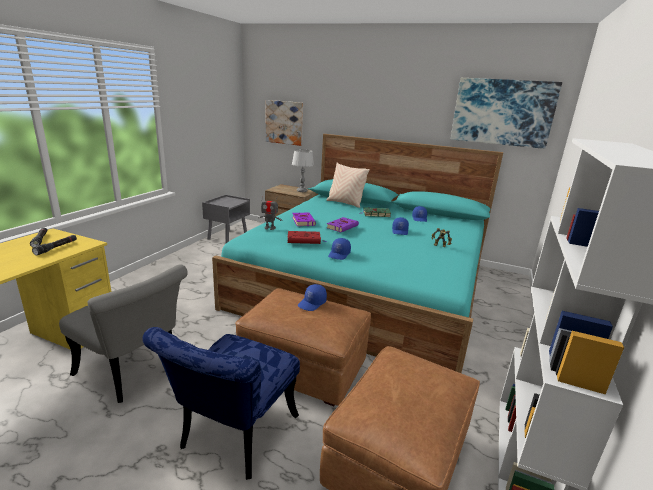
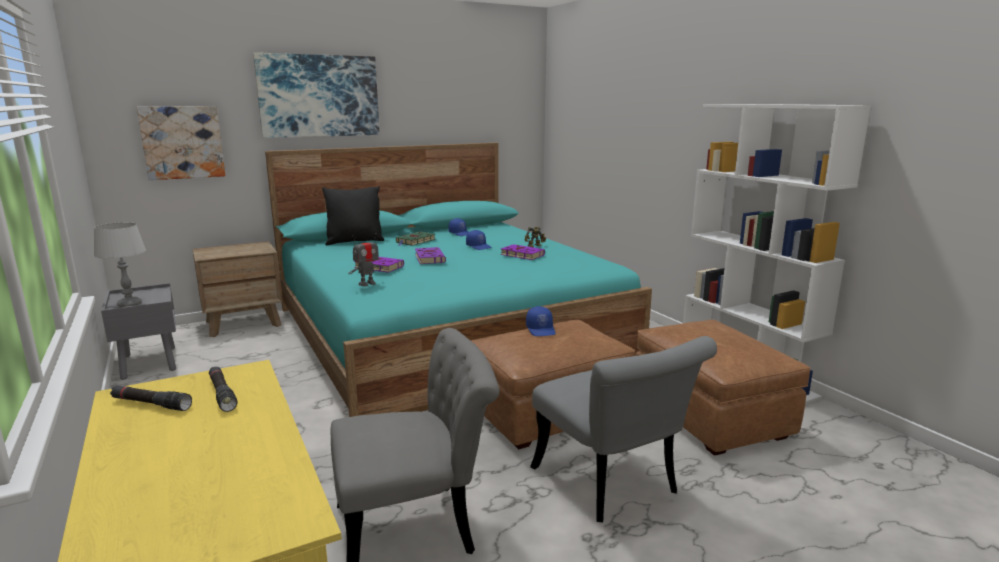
camera: 50 degrees left, 5 degrees down
blue chair [142,327,300,480] -> grey chair [530,336,717,523]
red book [288,231,326,244] -> none
grey table lamp [292,149,314,192] -> grey table lamp moved to [94,222,146,307]
beige pillow [327,163,370,208] -> black pillow [322,186,384,245]
blue cap [328,238,351,260] -> none
picture [451,78,562,149] -> picture moved to [253,53,380,138]
none -> purple book [501,244,545,260]

